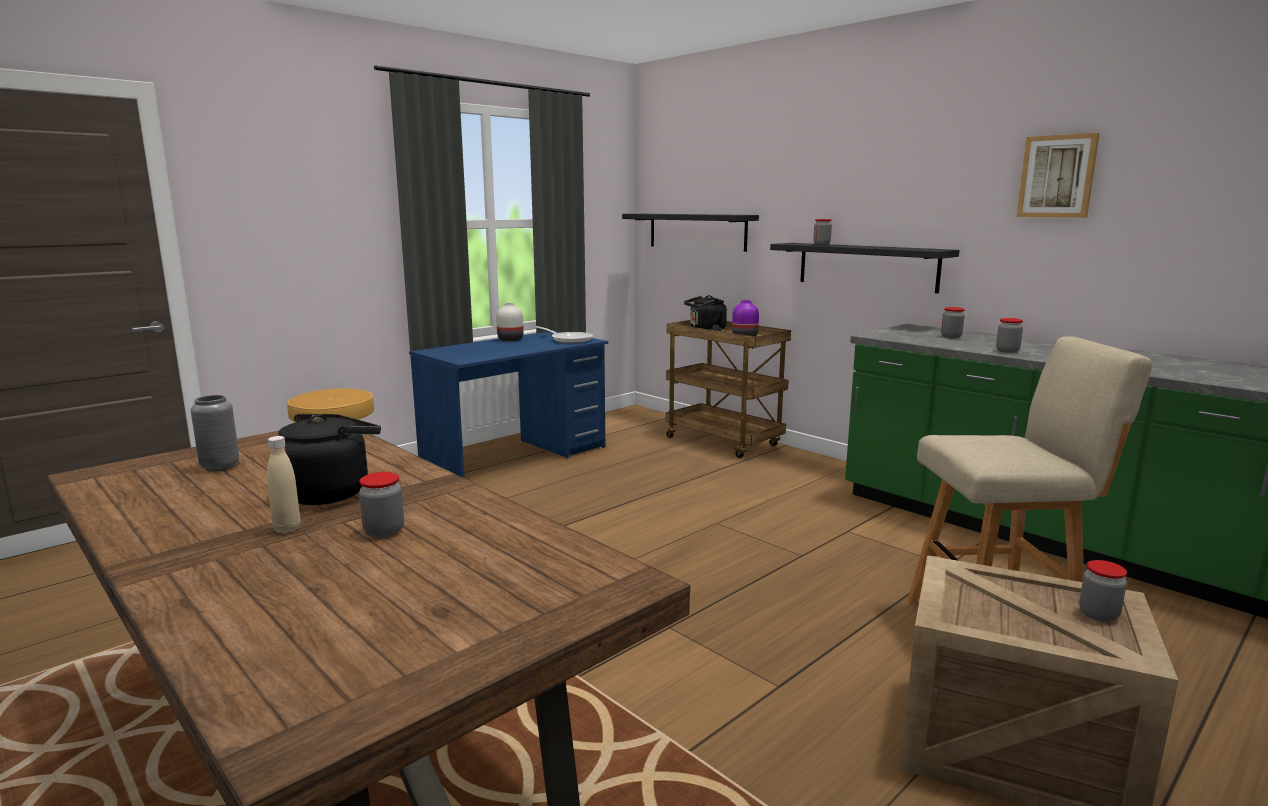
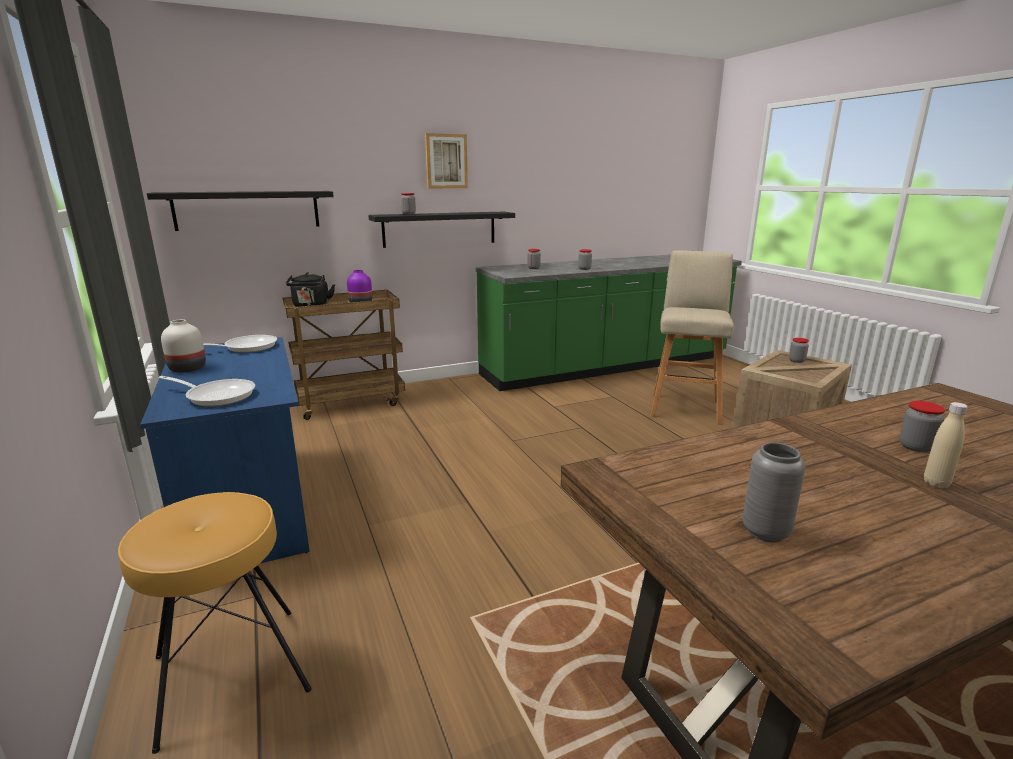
camera: 70 degrees left, 5 degrees up
black kettle [278,414,381,505] -> none
picture [1017,133,1100,218] -> picture moved to [425,133,468,188]
none -> frying pan [159,376,255,407]

